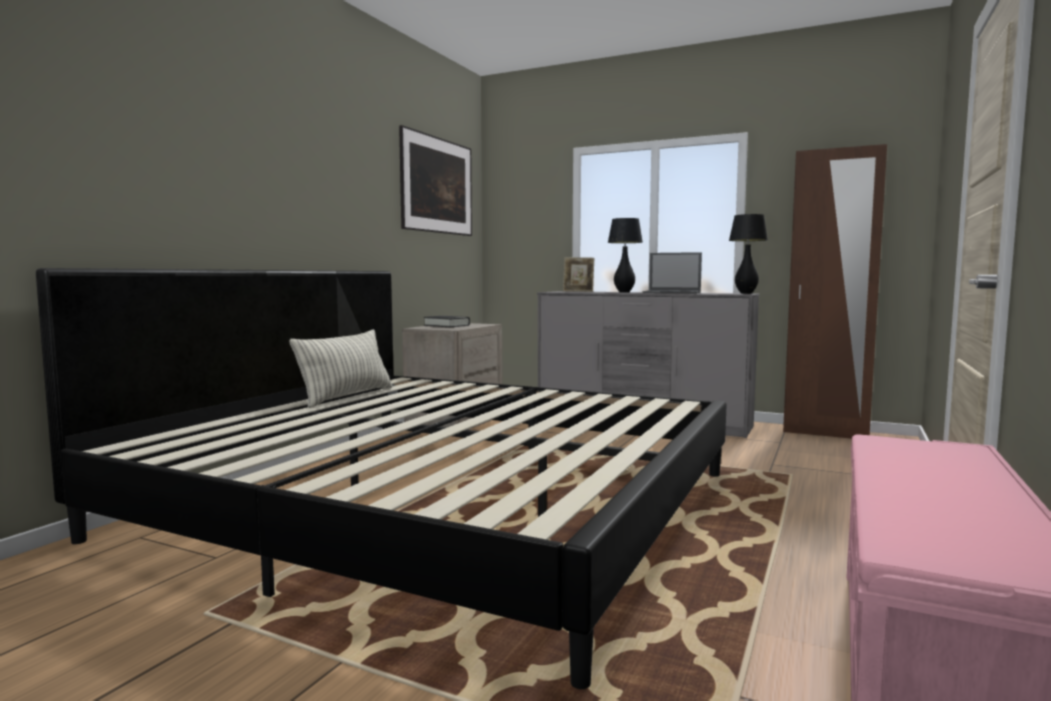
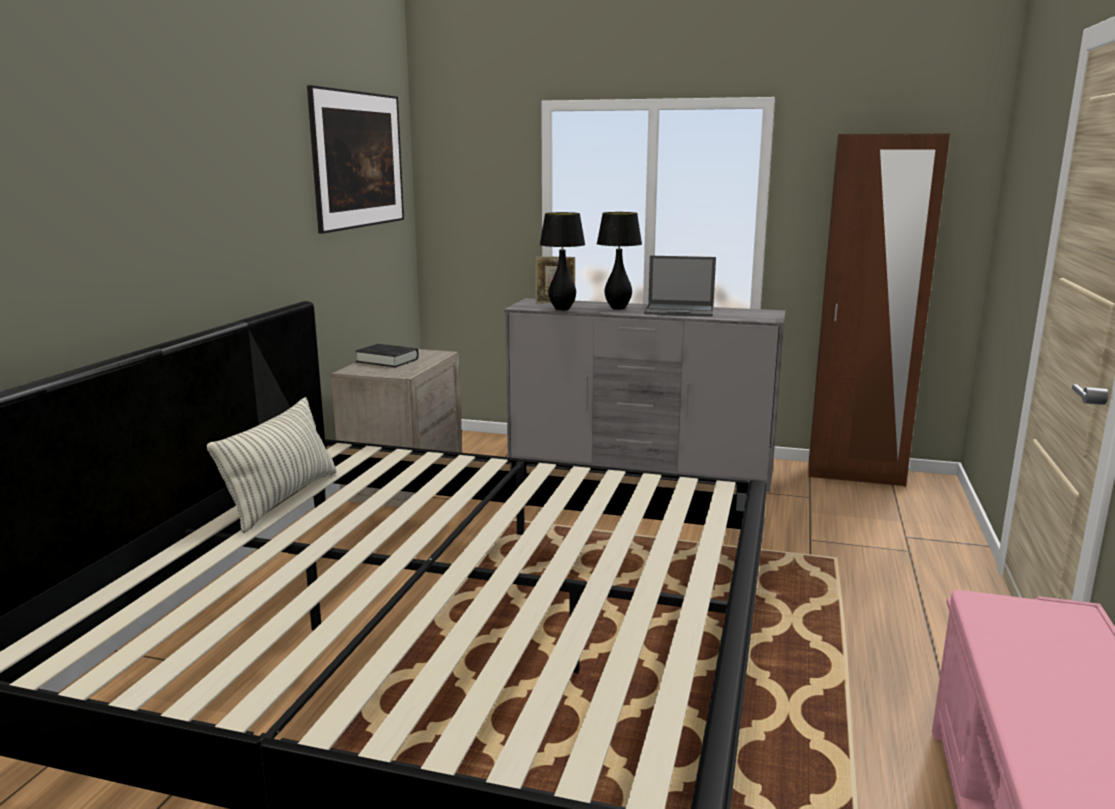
camera: 10 degrees left, 10 degrees up
black table lamp [729,214,768,294] -> black table lamp moved to [540,212,585,311]

